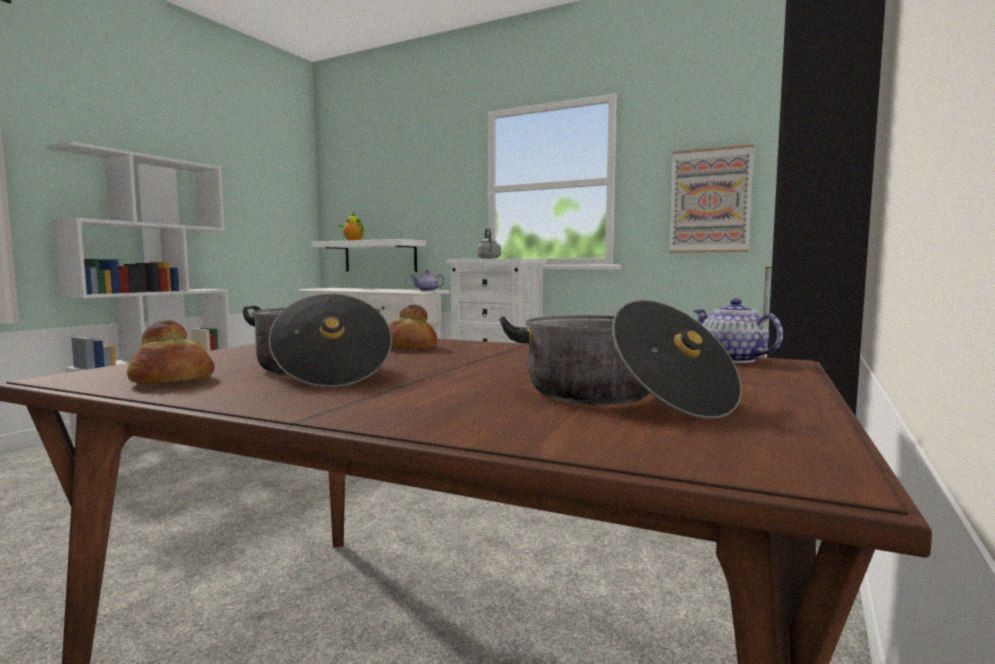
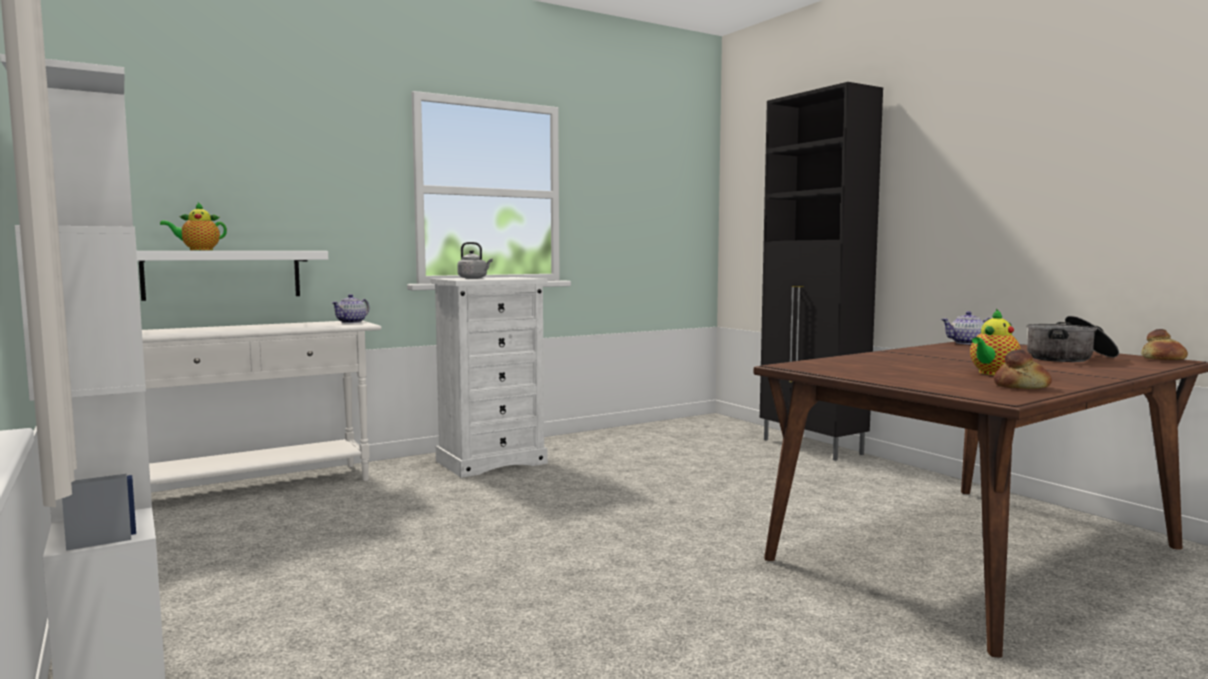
camera: 60 degrees left, 0 degrees up
cooking pot [243,294,392,387] -> teapot [970,308,1021,375]
bread [388,304,437,349] -> bread moved to [1141,329,1188,360]
picture [669,144,754,253] -> none

